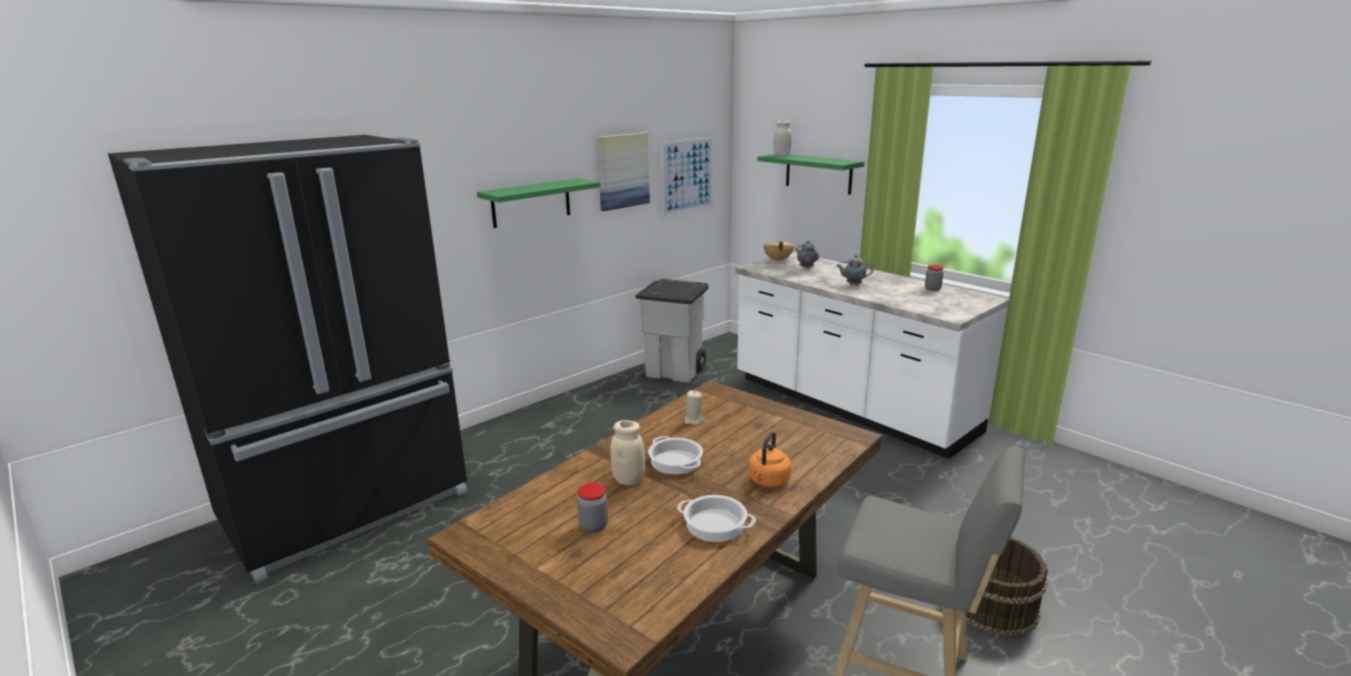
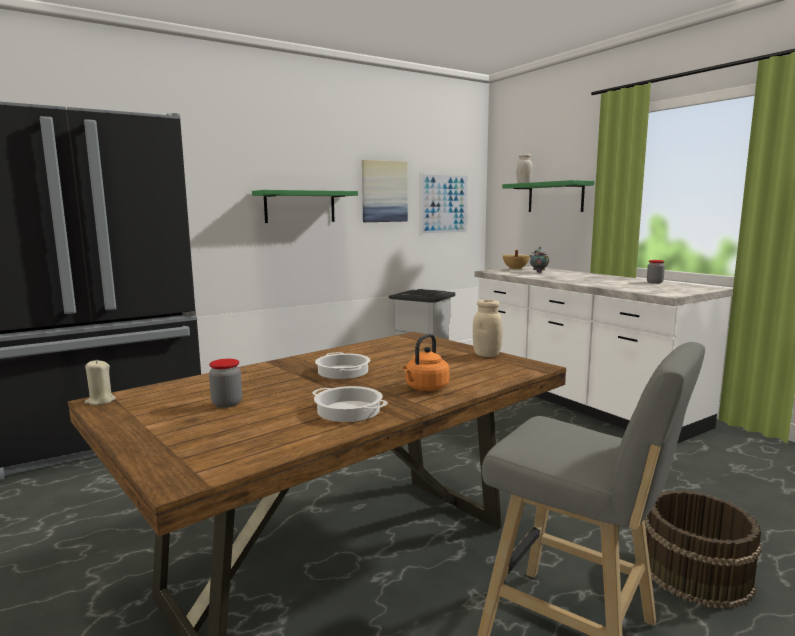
camera: 10 degrees right, 10 degrees down
beige jar [610,420,645,486] -> beige jar moved to [473,300,503,357]
beige candle [684,391,704,425] -> beige candle moved to [85,360,116,405]
teapot [836,255,873,285] -> none

